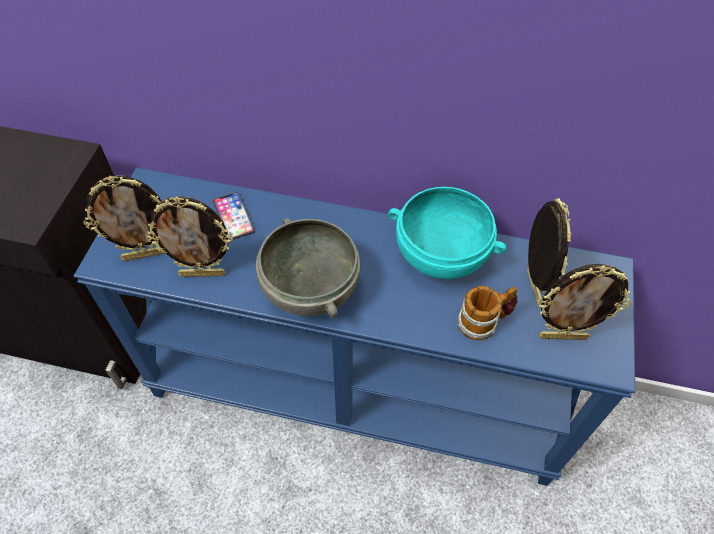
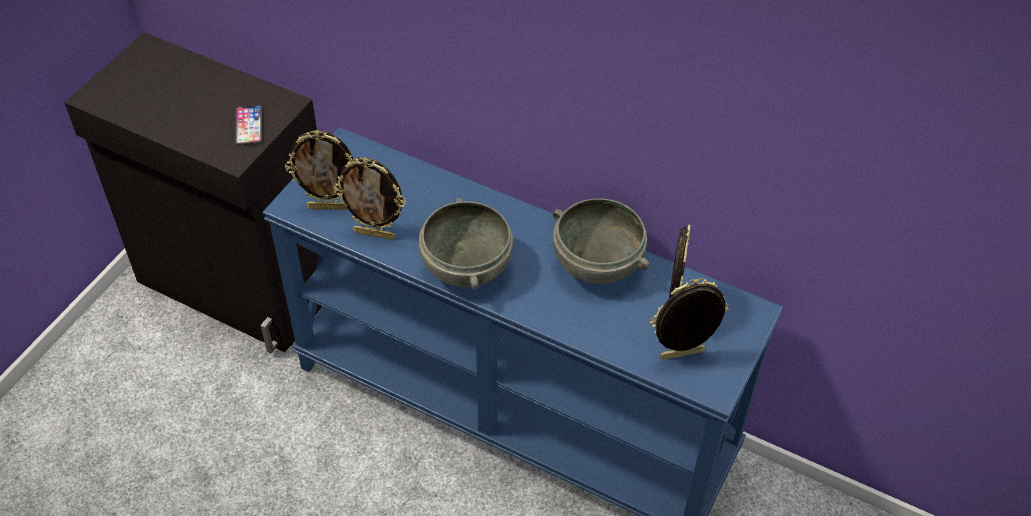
camera: 15 degrees right, 5 degrees down
phone [213,192,255,240] -> phone moved to [235,105,262,146]
turquoise bowl [388,187,506,279] -> grey bowl [553,198,649,284]
mug [458,286,518,340] -> none
picture frame [537,264,631,340] -> picture frame turned 150 degrees clockwise [650,279,729,360]

